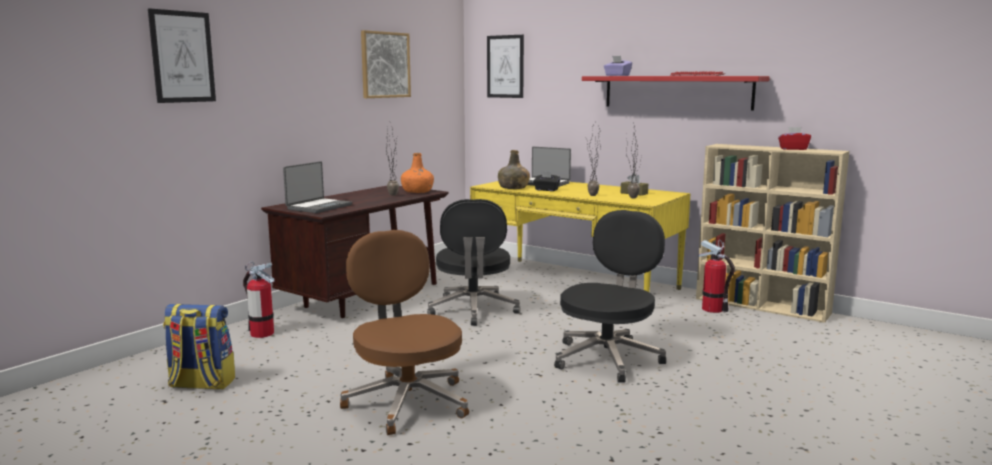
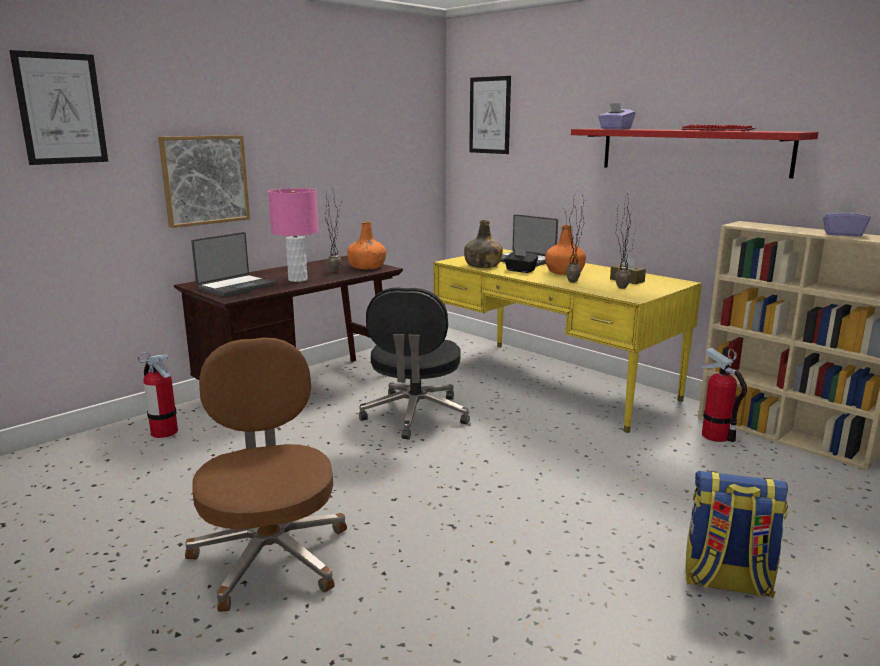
camera: 10 degrees right, 5 degrees up
backpack [163,304,235,390] -> backpack moved to [686,471,788,598]
picture [361,30,411,98] -> picture moved to [158,135,250,228]
black office chair [554,210,666,383] -> none
red tissue box [778,127,811,150] -> purple tissue box [823,204,871,236]
none -> pink table lamp [268,188,318,282]
none -> orange bottle [545,225,586,275]

